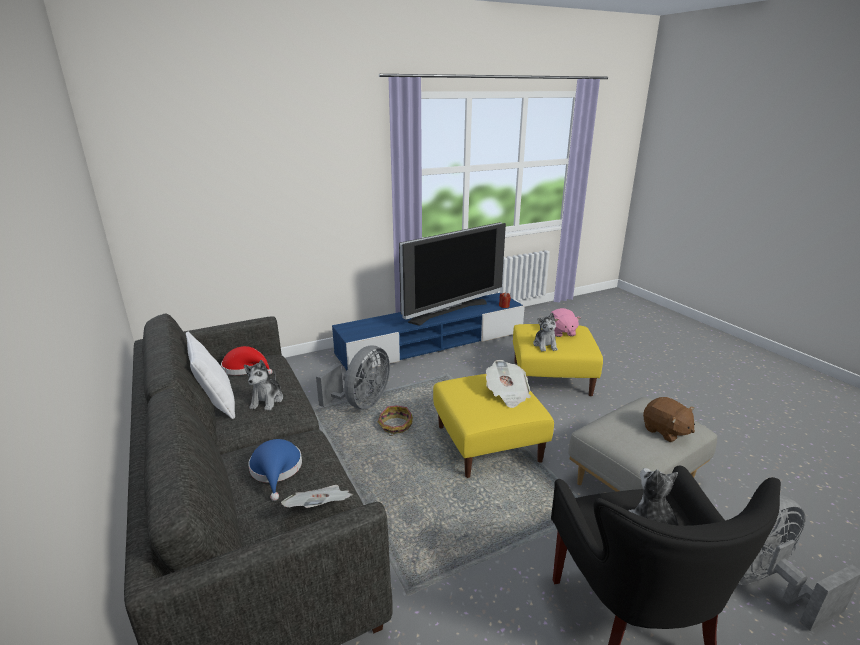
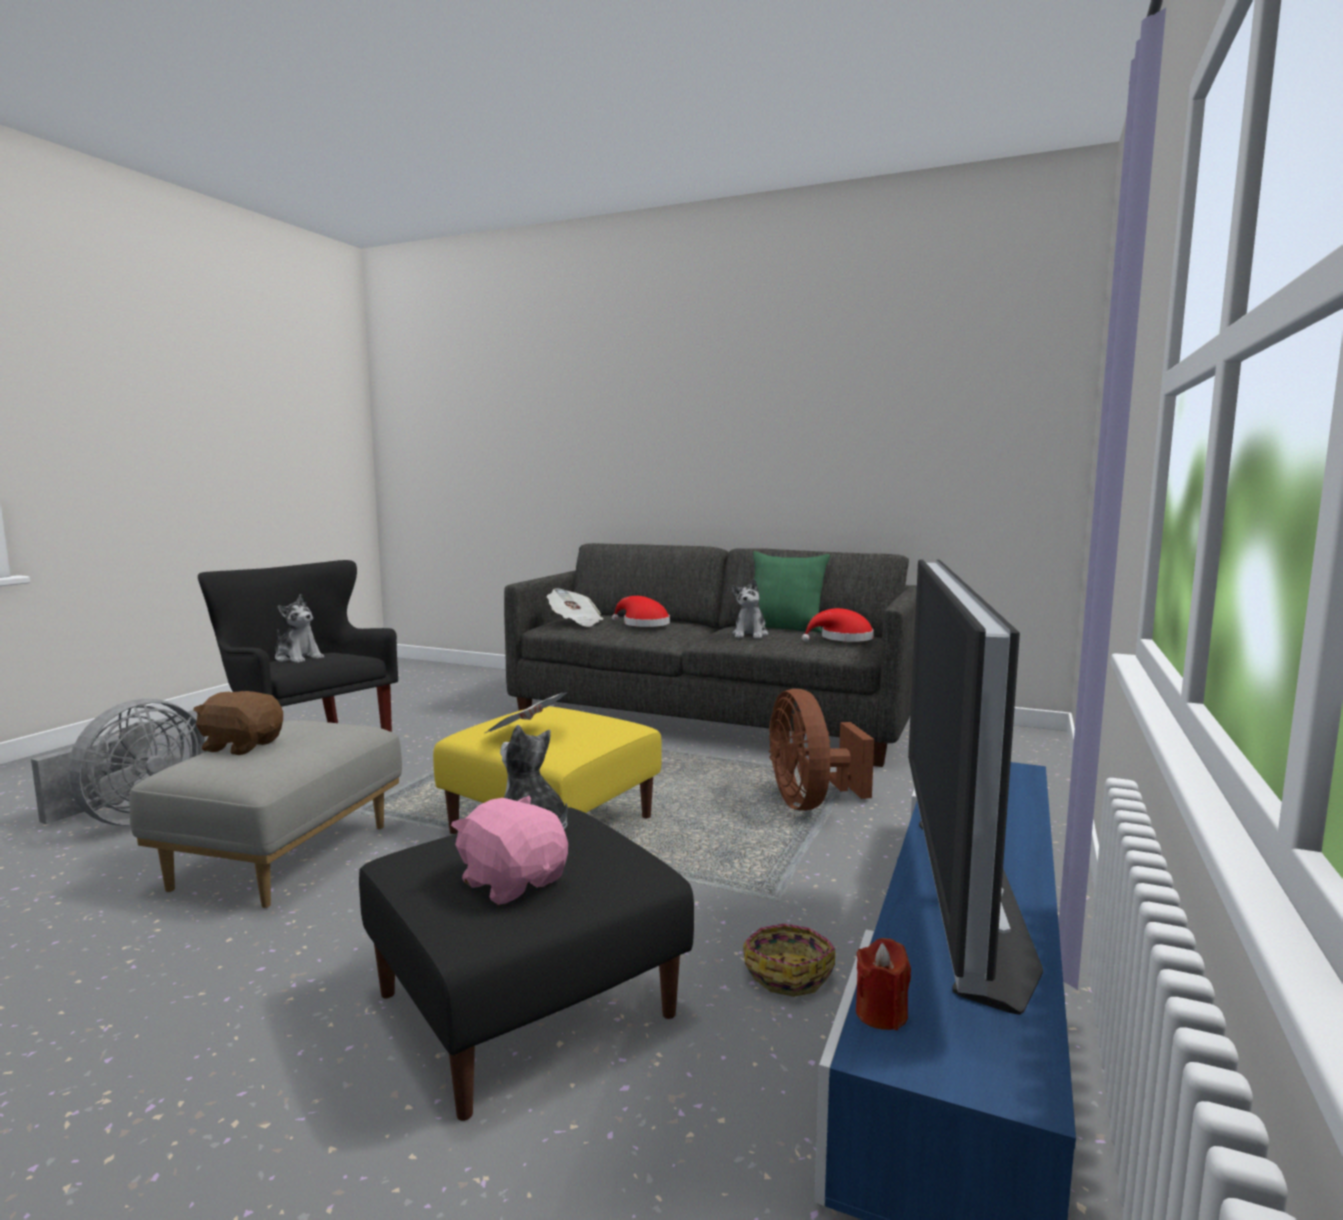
camera: 140 degrees right, 15 degrees down
white pillow [186,332,235,419] -> green pillow [753,551,830,633]
plush toy [244,360,283,411] -> plush toy turned 135 degrees counterclockwise [732,579,768,639]
blue hat [248,439,302,501] -> red hat [612,596,670,627]
grey fan [316,345,390,409] -> brown fan [769,689,874,811]
basket [378,406,413,436] -> basket moved to [743,923,835,997]
yellow ottoman [513,324,603,396] -> black ottoman [359,807,694,1121]

